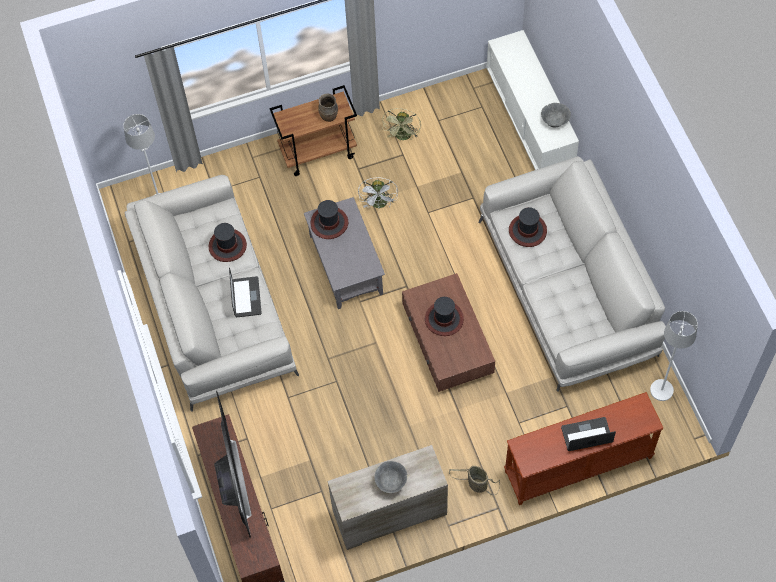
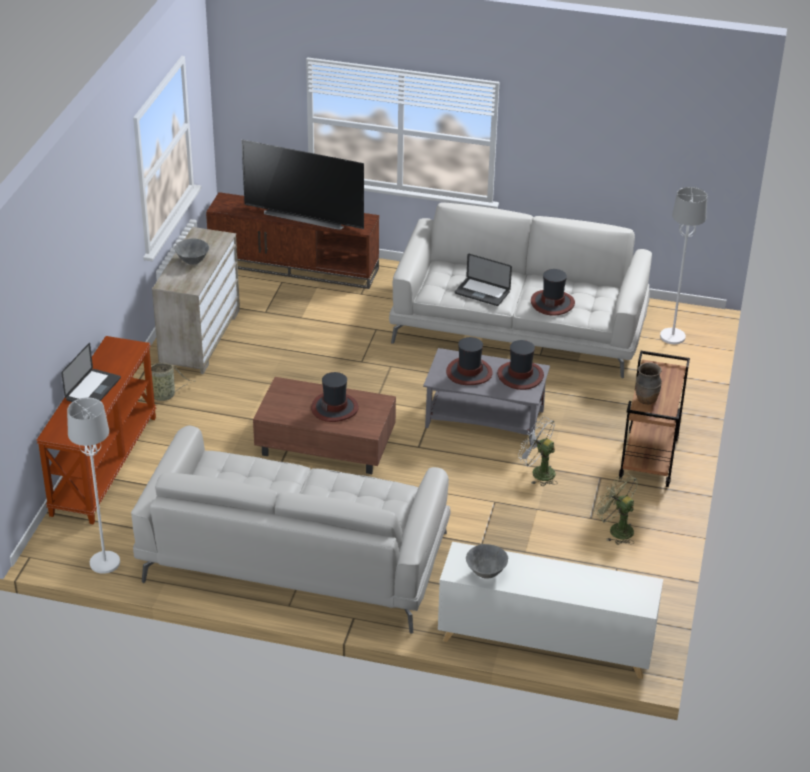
camera: 120 degrees right, 25 degrees down
hat [509,207,547,247] -> hat moved to [446,337,493,385]

